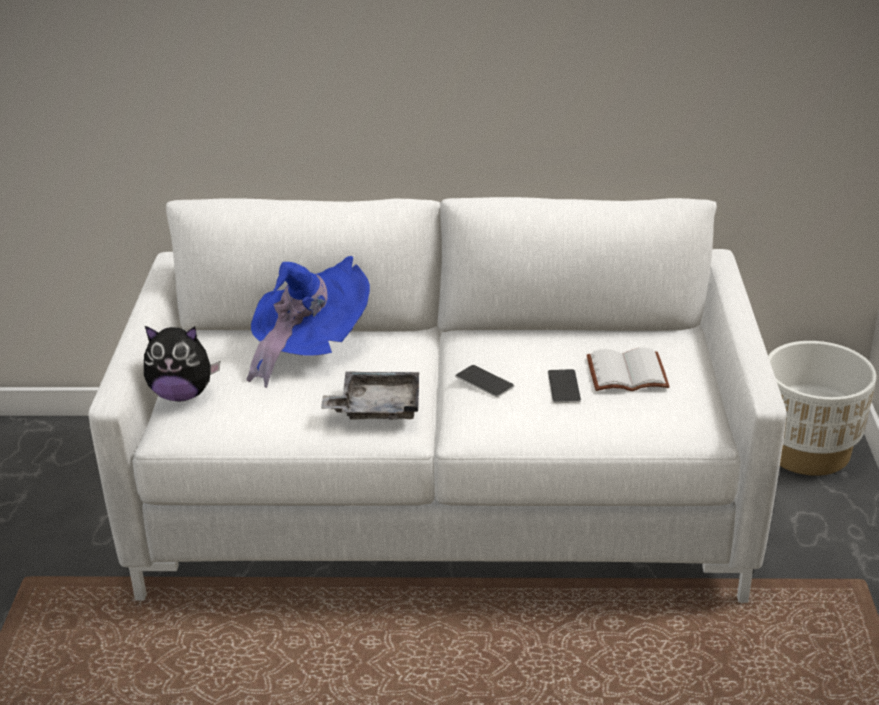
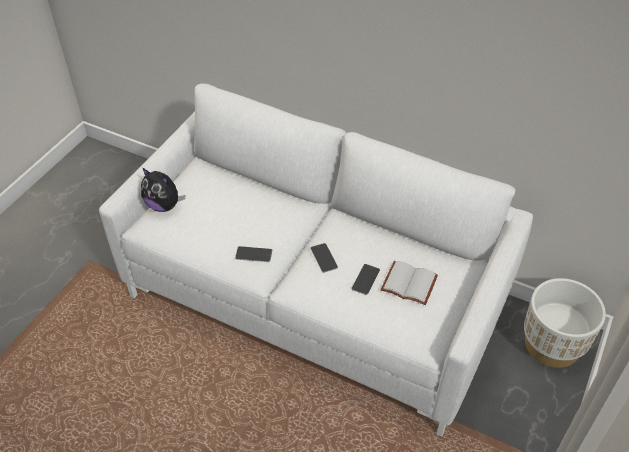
camera: 25 degrees right, 15 degrees up
blue hat [246,256,370,388] -> none
grey tray [321,372,419,420] -> phone [235,246,272,262]

